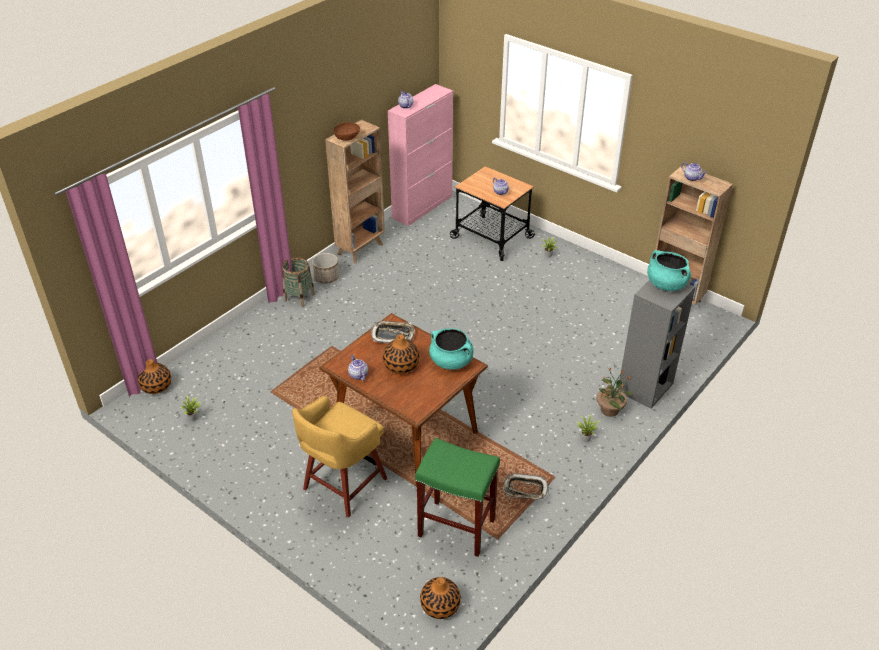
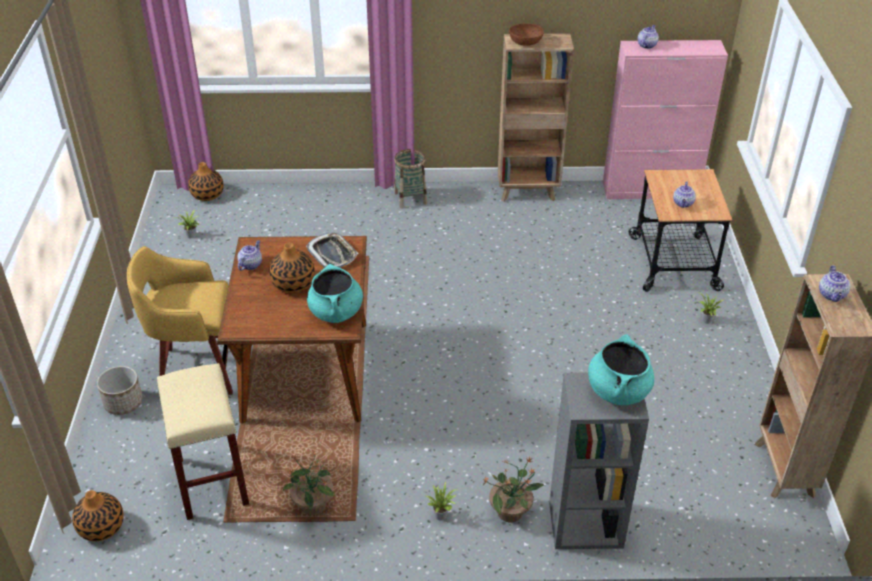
camera: 50 degrees right, 0 degrees up
planter [312,253,339,284] -> planter moved to [97,366,143,415]
green stool [415,438,500,557] -> beige stool [157,363,249,520]
tray [503,474,549,500] -> potted plant [283,449,335,515]

